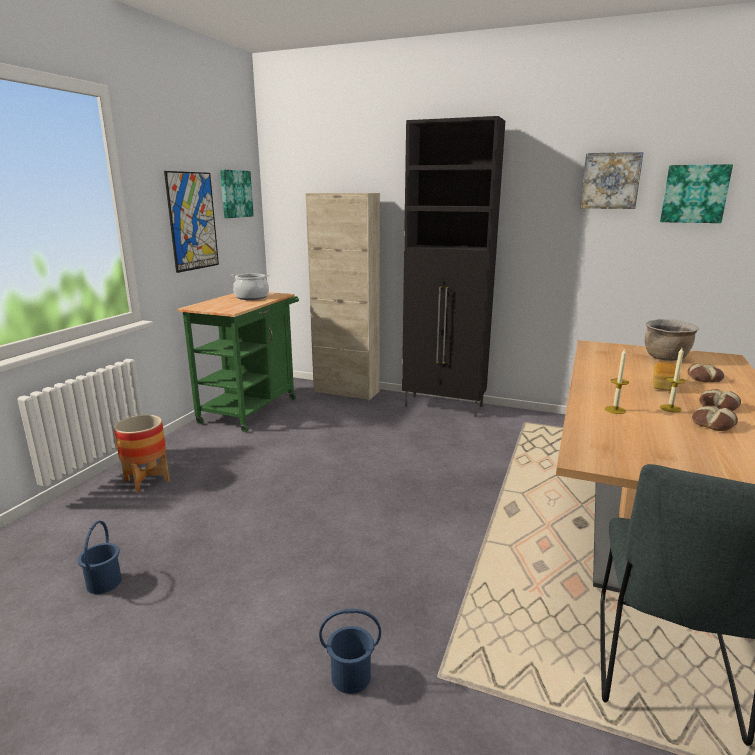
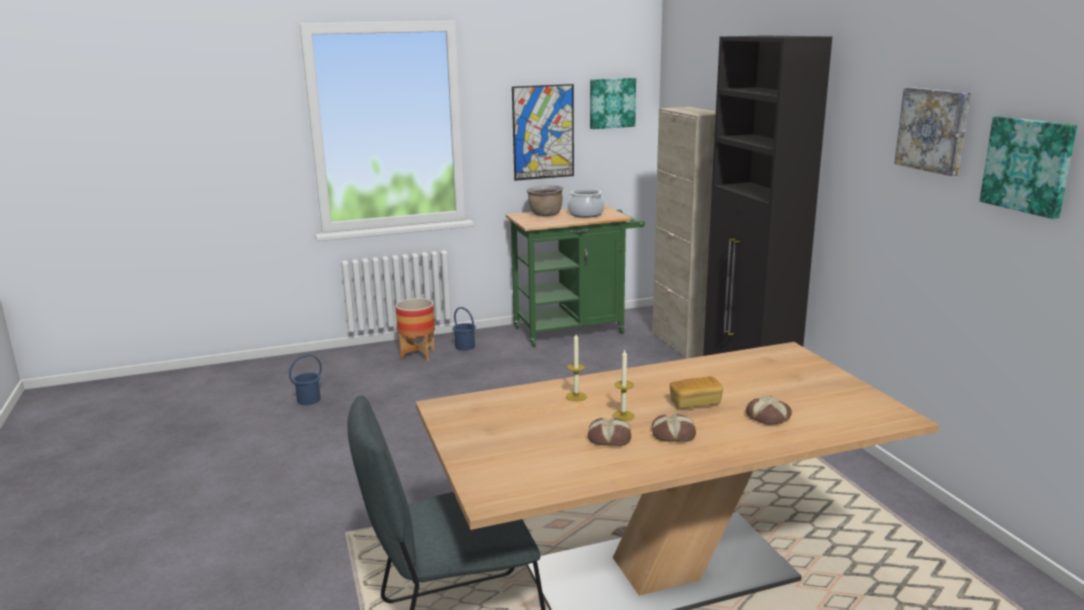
camera: 50 degrees right, 0 degrees up
blue bucket [319,609,381,694] -> blue bucket moved to [453,307,476,351]
brown cooking pot [645,319,699,361] -> brown cooking pot moved to [527,185,563,216]

